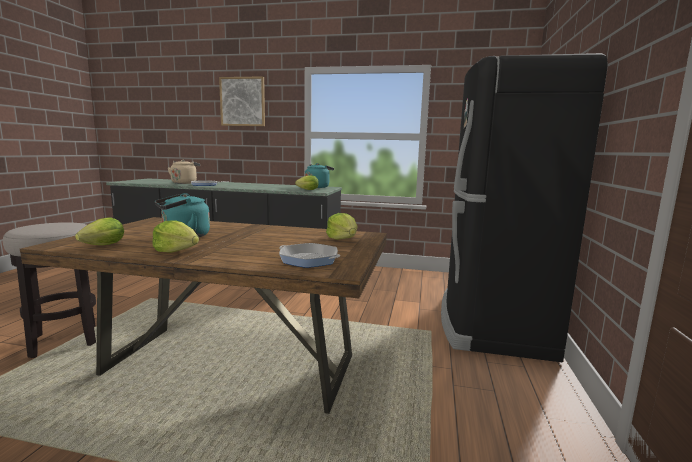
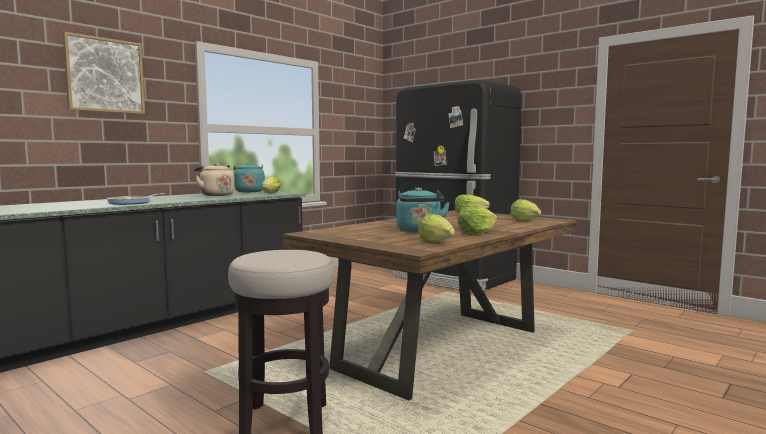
camera: 60 degrees left, 5 degrees down
beige kettle [168,160,200,184] -> beige kettle moved to [194,163,235,196]
frying pan [279,243,341,268] -> lettuce [510,199,541,221]

